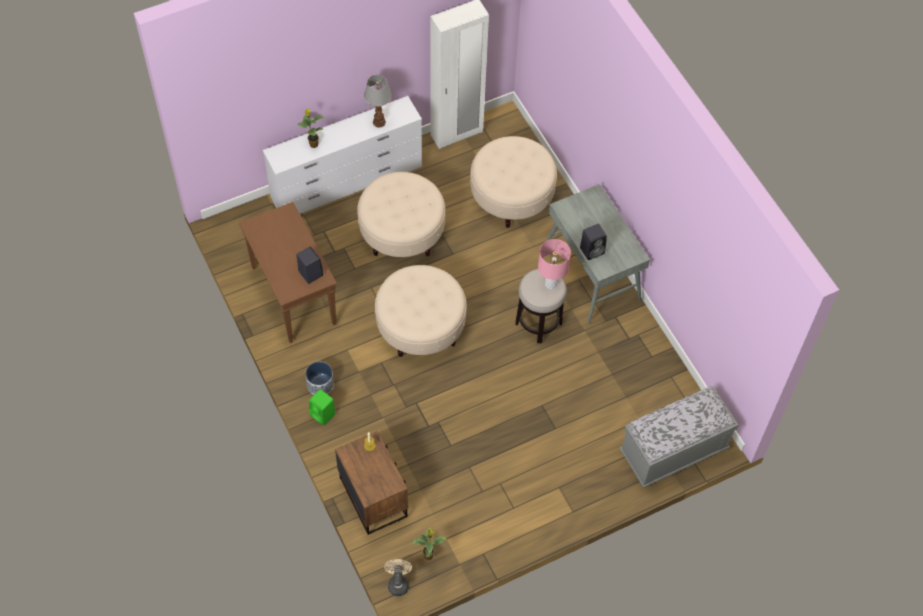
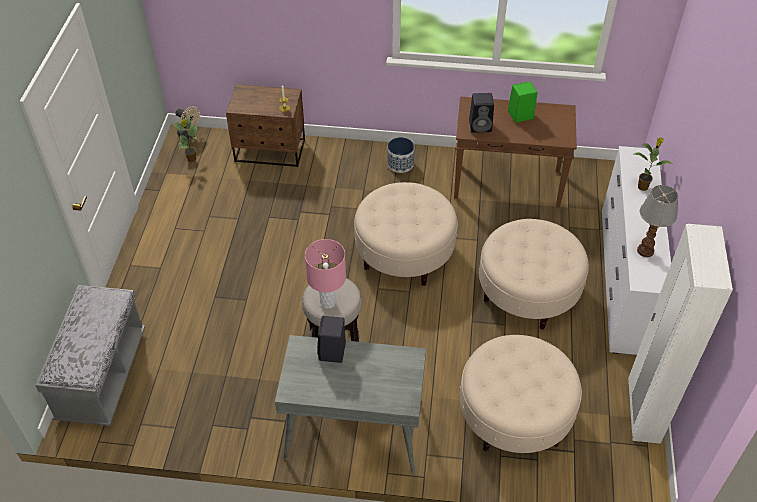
camera: 125 degrees right, 10 degrees down
green speaker [309,389,336,425] -> green speaker moved to [508,81,537,123]

